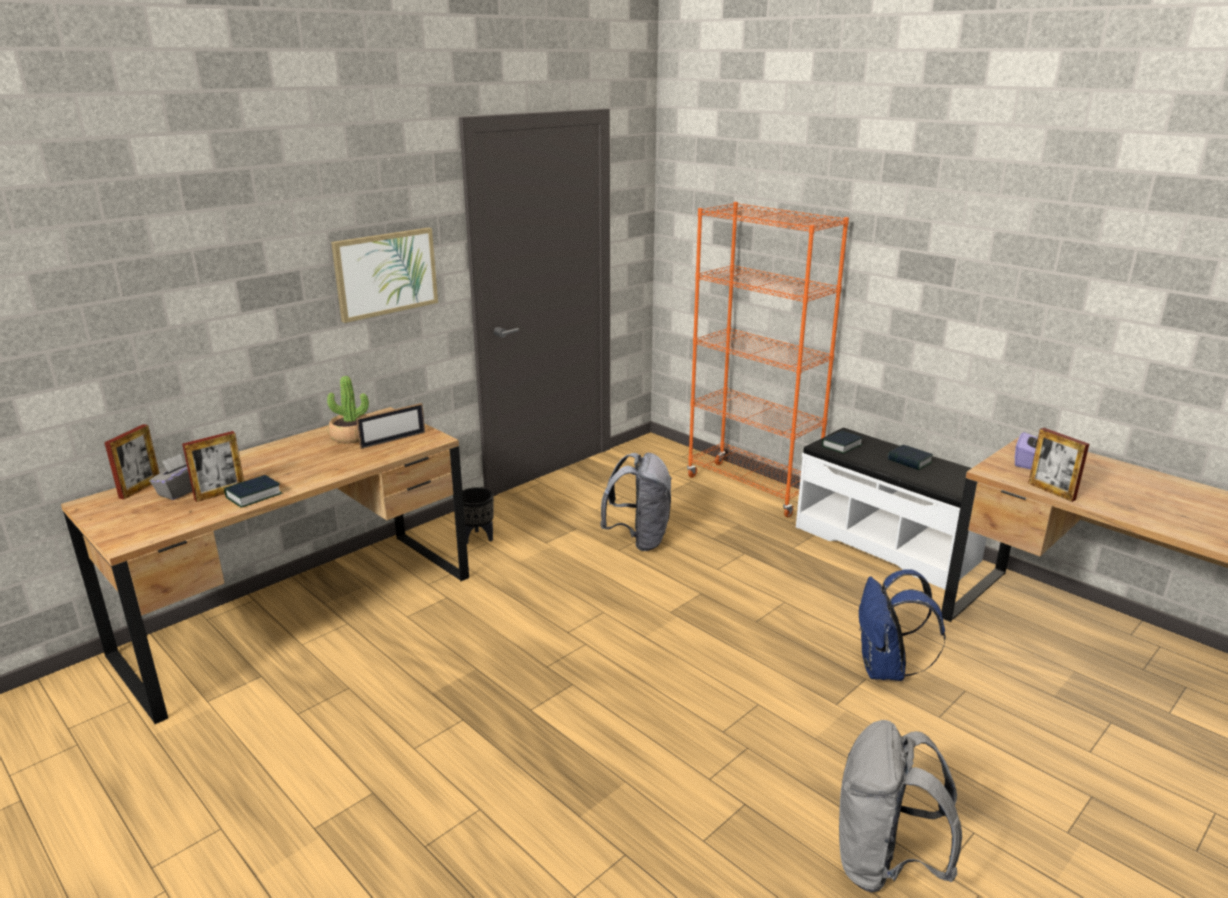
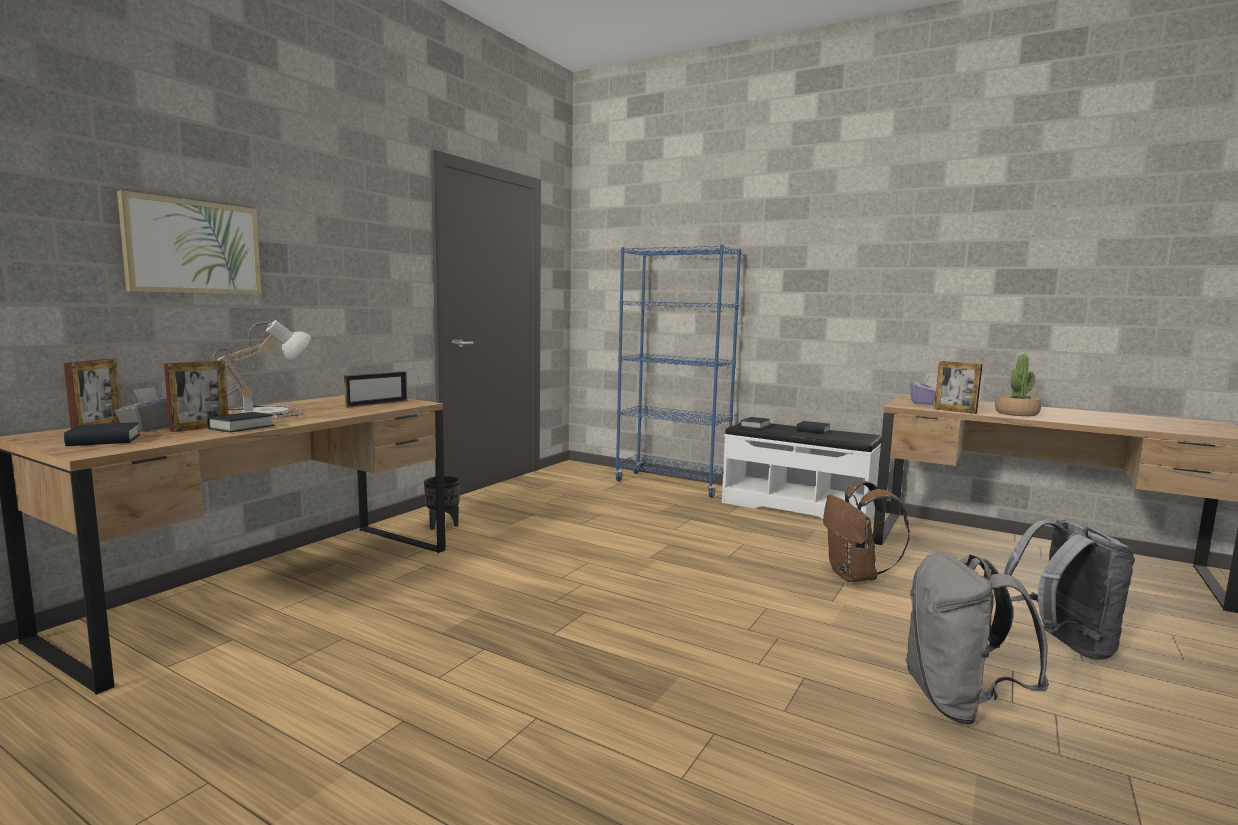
camera: 15 degrees left, 15 degrees down
potted plant [327,376,369,444] -> potted plant moved to [995,354,1041,416]
picture [331,227,438,323] -> picture moved to [117,190,261,295]
grey backpack [600,453,672,551] -> grey backpack moved to [1004,519,1135,660]
orange bookcase [687,202,849,517] -> blue bookcase [615,245,742,498]
blue backpack [859,569,946,681] -> brown backpack [823,481,910,582]
none -> book [64,422,140,446]
none -> table lamp [213,320,311,418]

